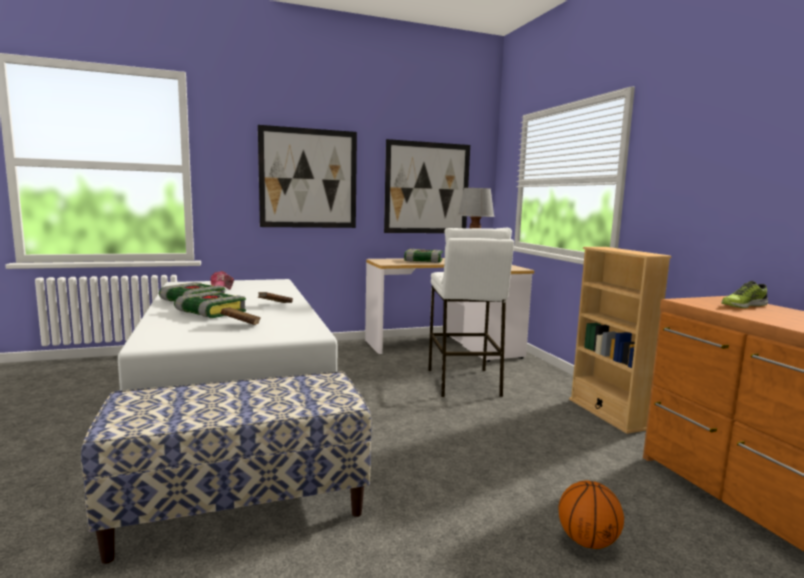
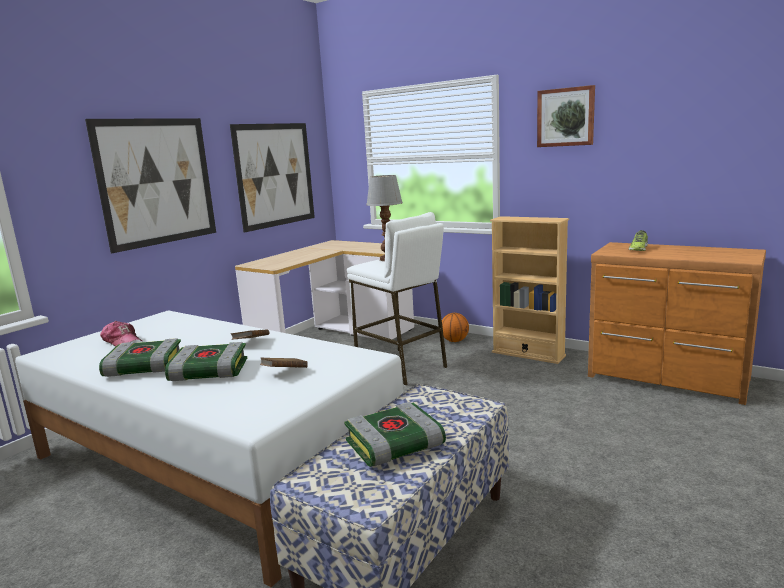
camera: 35 degrees left, 5 degrees up
book [404,249,443,263] -> book moved to [344,402,446,467]
basketball [558,480,624,549] -> basketball moved to [442,313,469,342]
none -> picture [537,85,595,147]

